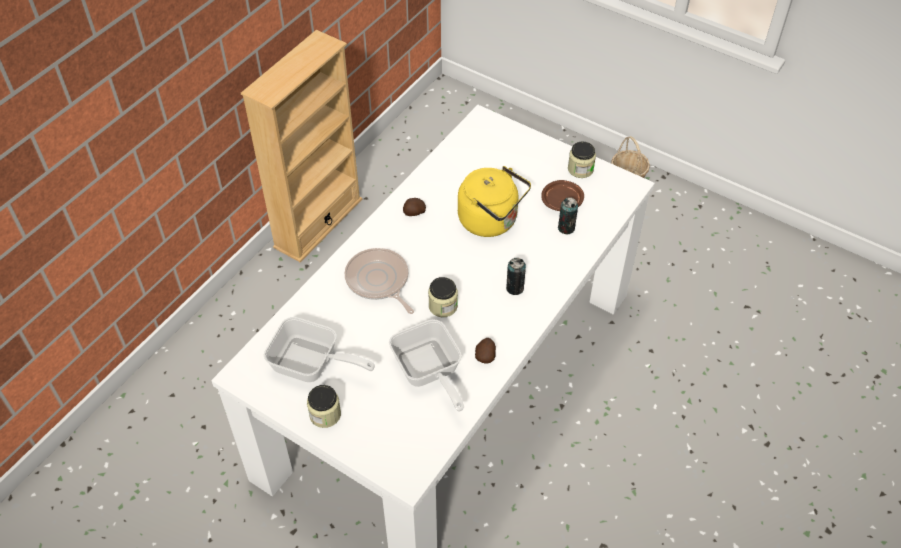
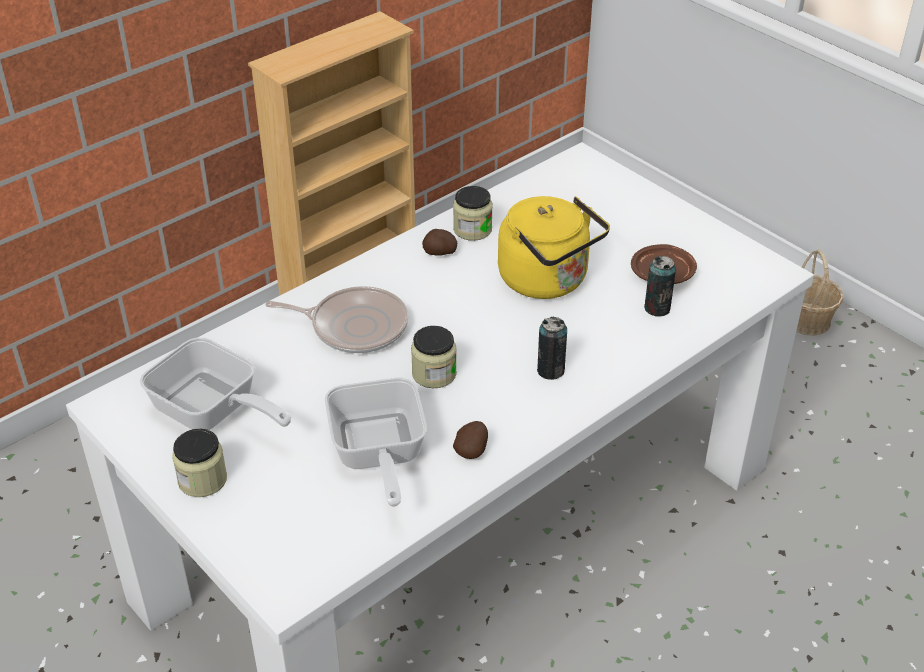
camera: 15 degrees right, 10 degrees down
frying pan [344,248,414,314] -> frying pan turned 120 degrees clockwise [265,286,408,353]
jar [568,141,596,178] -> jar moved to [453,186,493,241]

